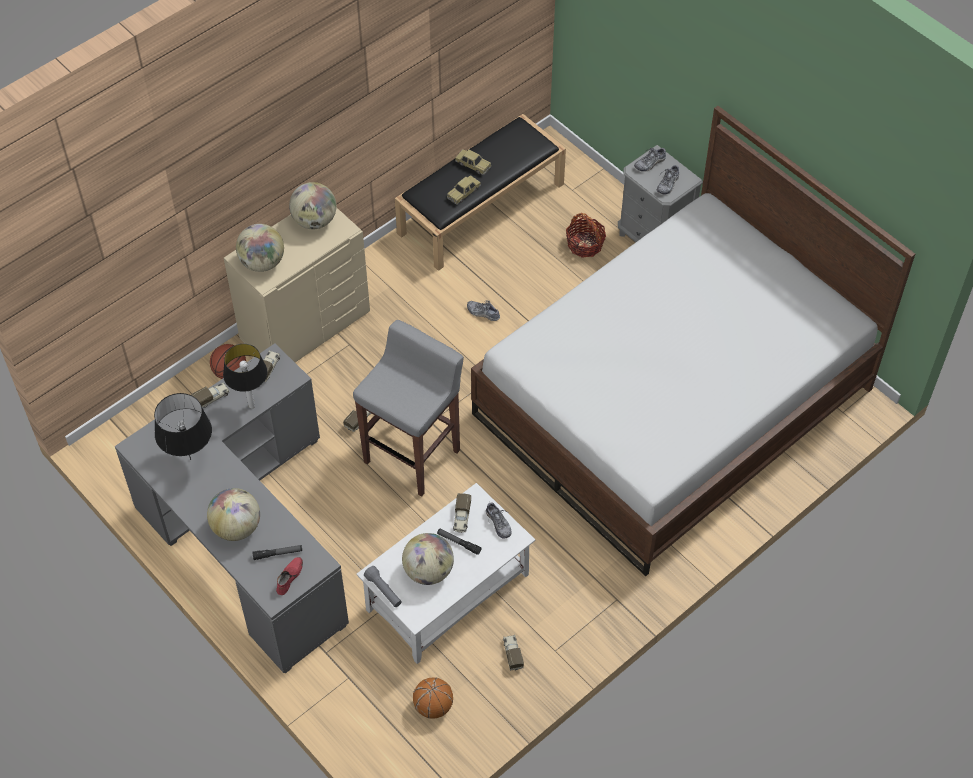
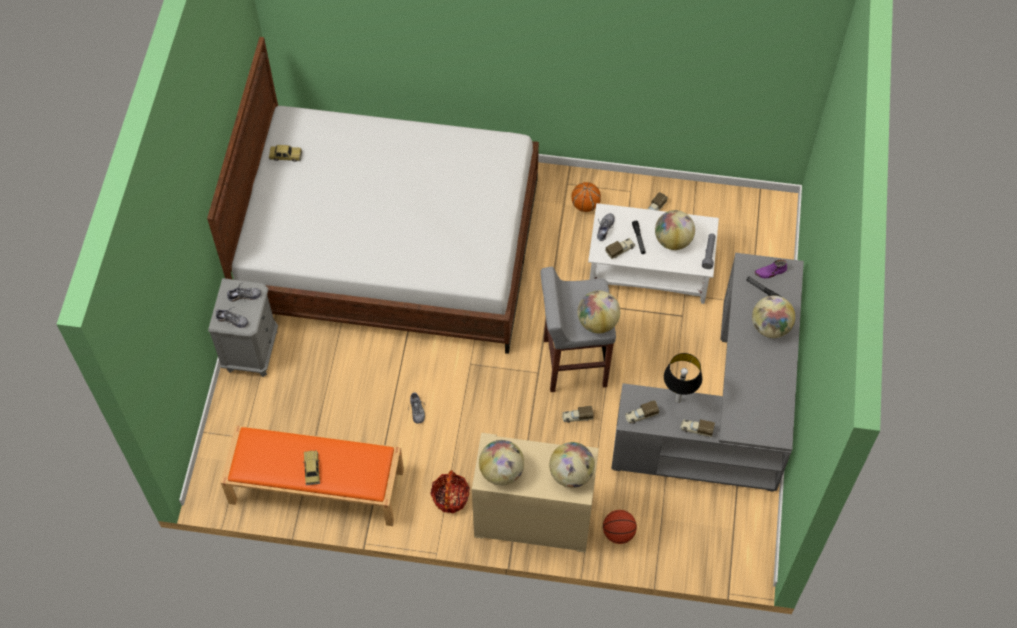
camera: 130 degrees left, 5 degrees up
black table lamp [154,393,212,460] -> none
red shoe [276,557,303,595] -> purple shoe [755,260,787,278]
black bench [395,114,566,271] -> orange bench [221,425,404,526]
basketball [413,677,453,719] -> basketball moved to [571,182,601,212]
toy car [447,175,481,205] -> toy car moved to [269,145,302,162]
basket [566,213,606,258] -> basket moved to [430,470,470,513]
none -> globe [578,291,620,333]

